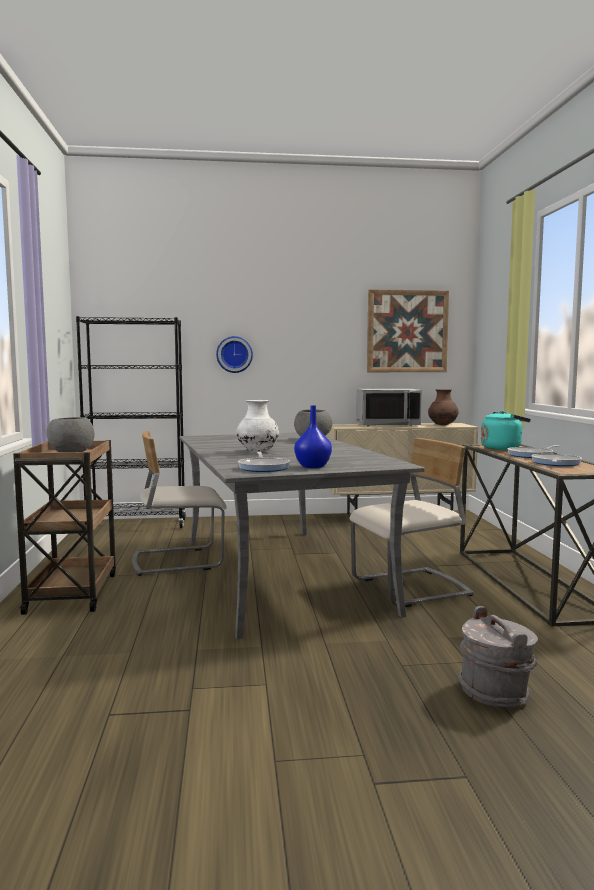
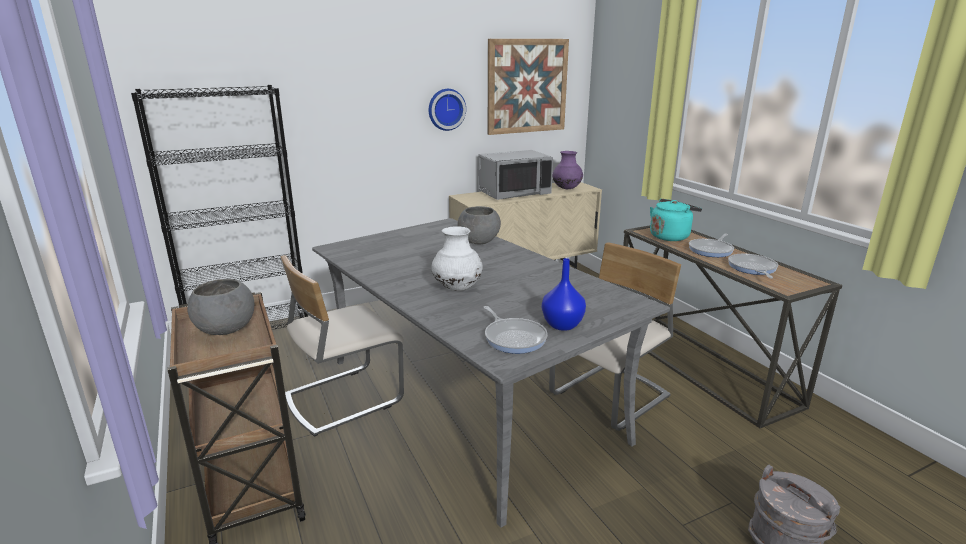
camera: 20 degrees left, 15 degrees up
wall clock [216,336,253,373] -> wall clock moved to [429,89,466,131]
brown vase [428,389,458,426] -> purple vase [552,151,583,189]

